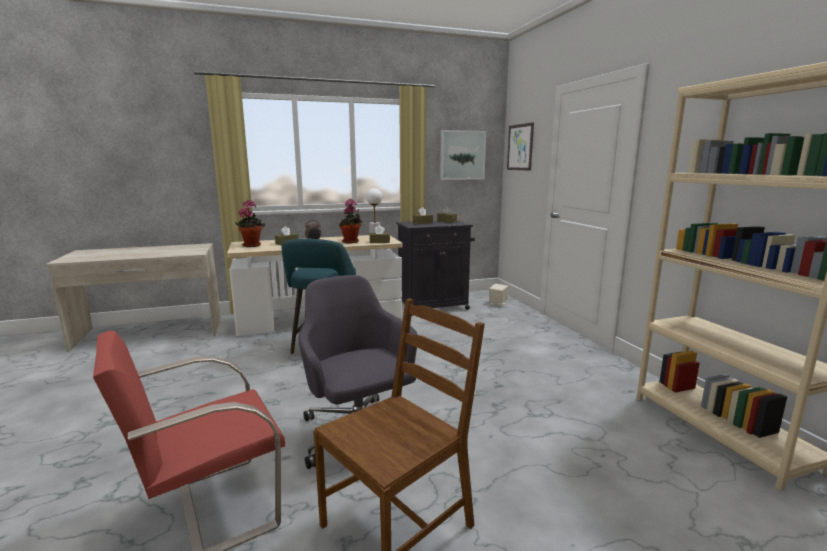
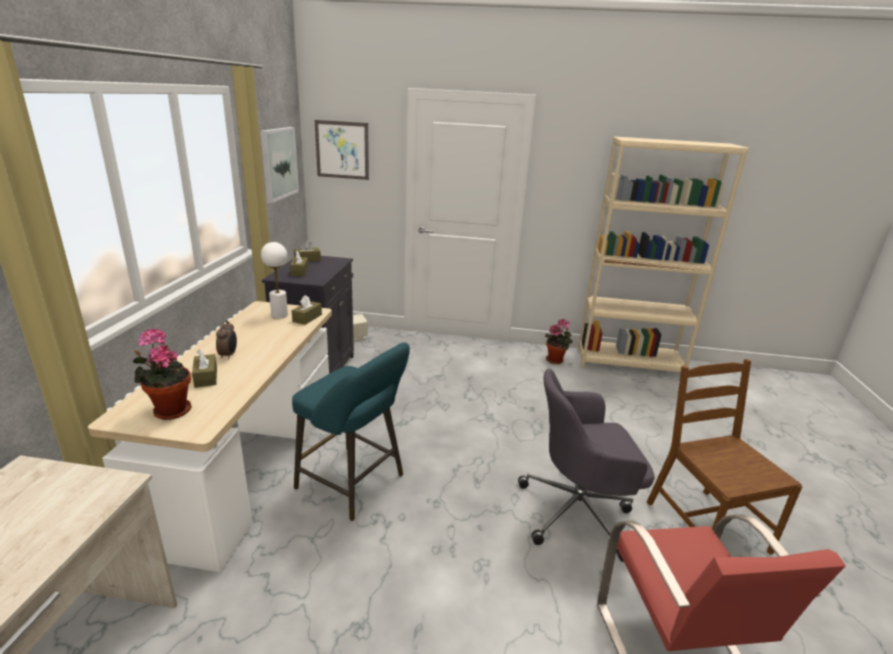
camera: 65 degrees left, 10 degrees up
potted plant [339,199,363,243] -> potted plant moved to [545,319,573,364]

